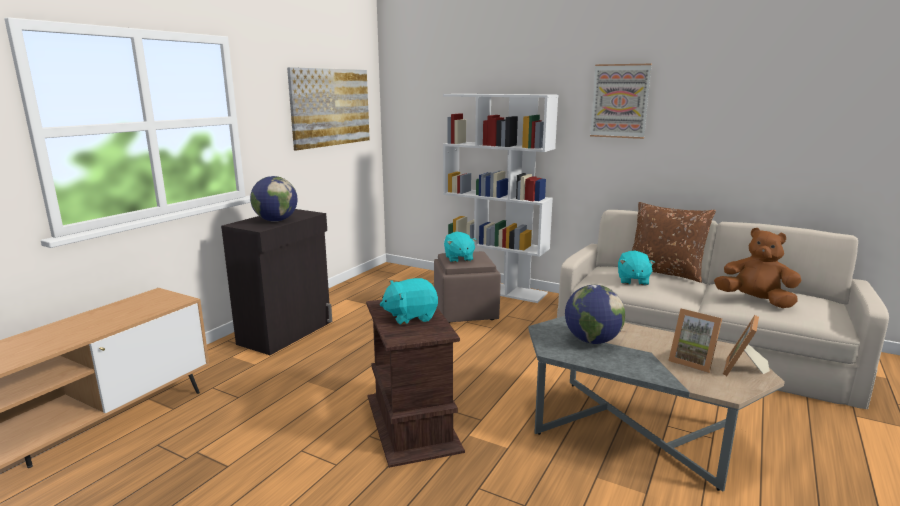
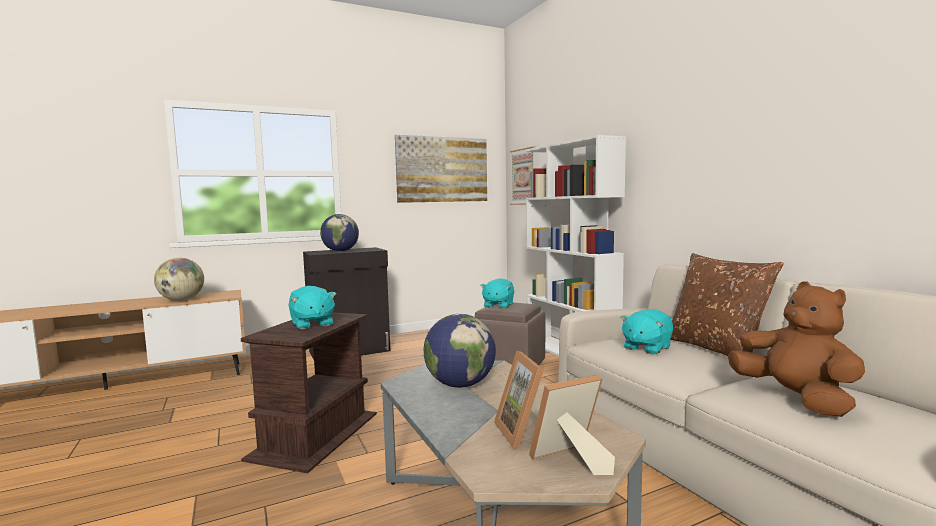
camera: 35 degrees right, 10 degrees down
turquoise plush toy [380,278,438,325] -> turquoise plush toy turned 135 degrees counterclockwise [289,286,336,330]
picture [590,64,652,139] -> picture moved to [510,146,535,205]
none -> globe [154,258,204,301]

